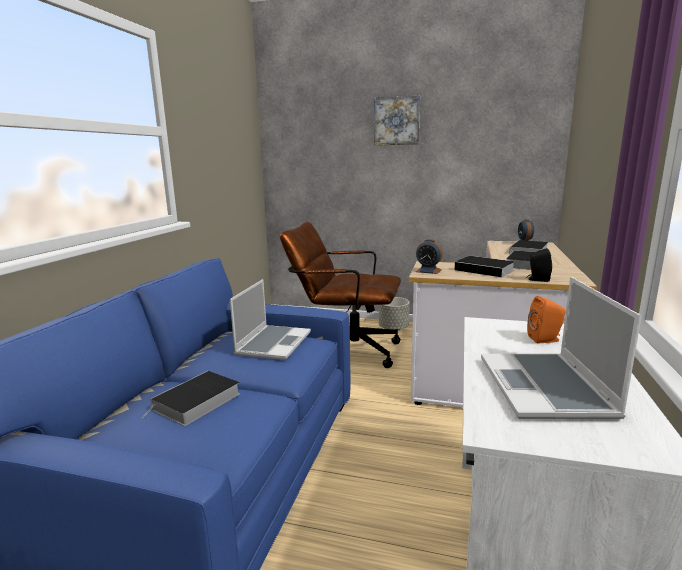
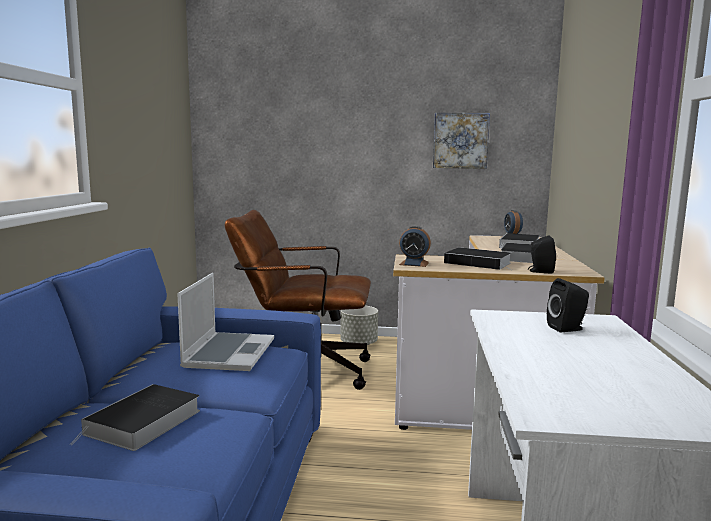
camera: 10 degrees left, 5 degrees down
picture [374,95,420,146] -> picture moved to [433,113,490,169]
laptop [481,277,642,419] -> none
orange speaker [527,296,565,343] -> black speaker [547,278,589,332]

